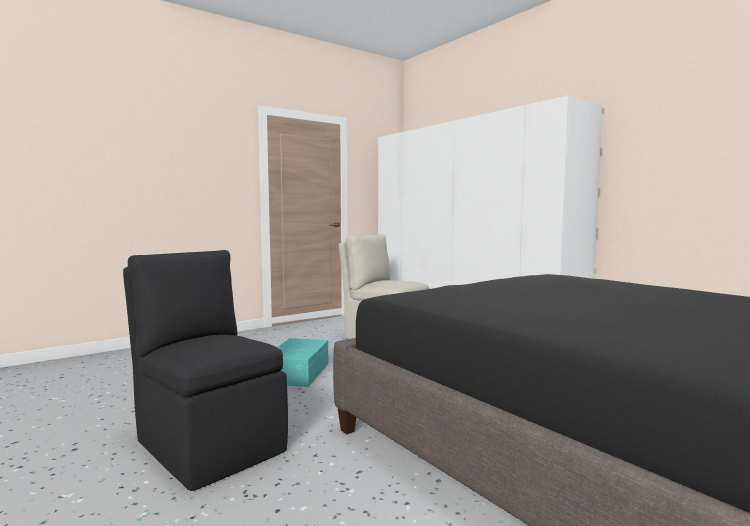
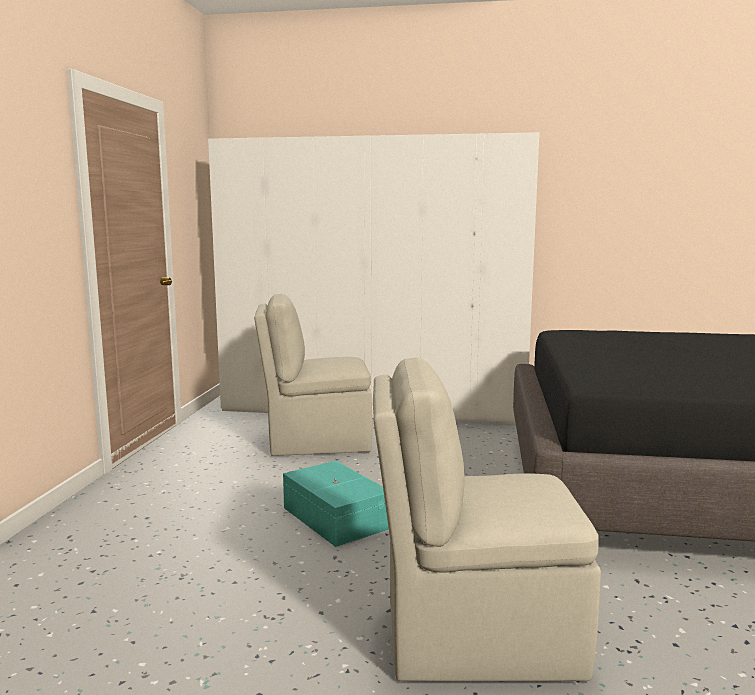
camera: 45 degrees left, 5 degrees up
black chair [123,250,288,491] -> beige chair [373,357,601,681]

